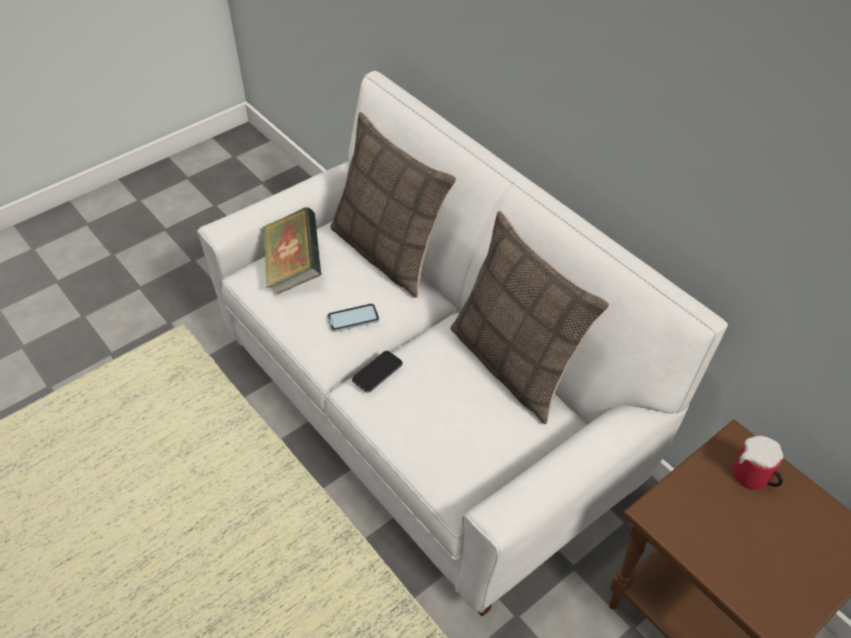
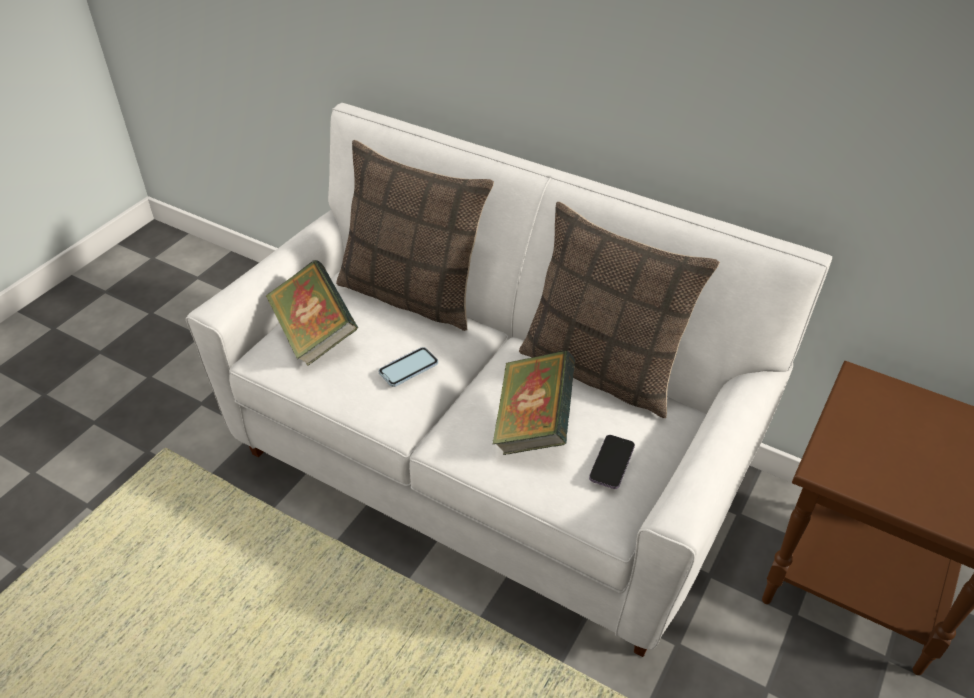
camera: 20 degrees left, 5 degrees down
phone [352,351,403,393] -> phone moved to [589,435,635,489]
mug [733,436,783,490] -> none
none -> book [493,350,575,455]

